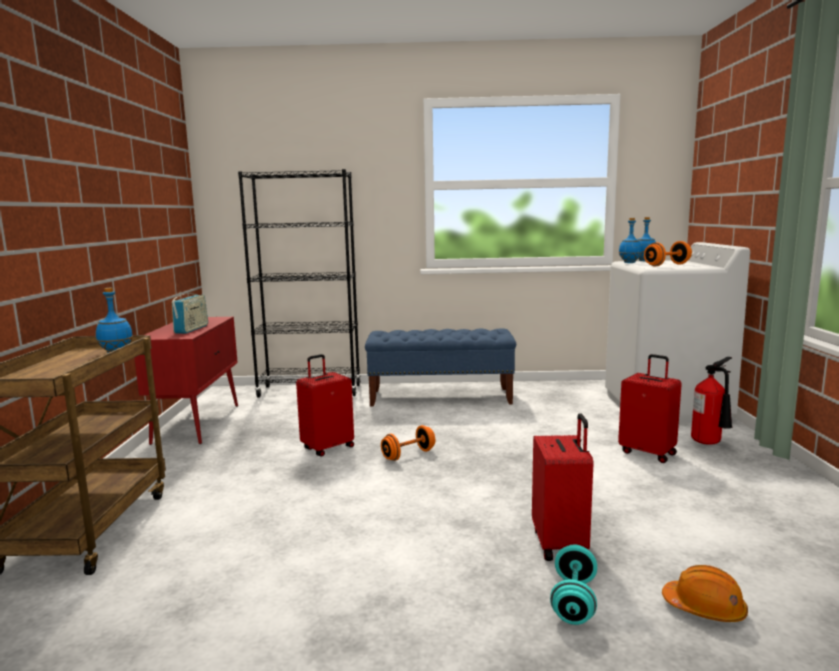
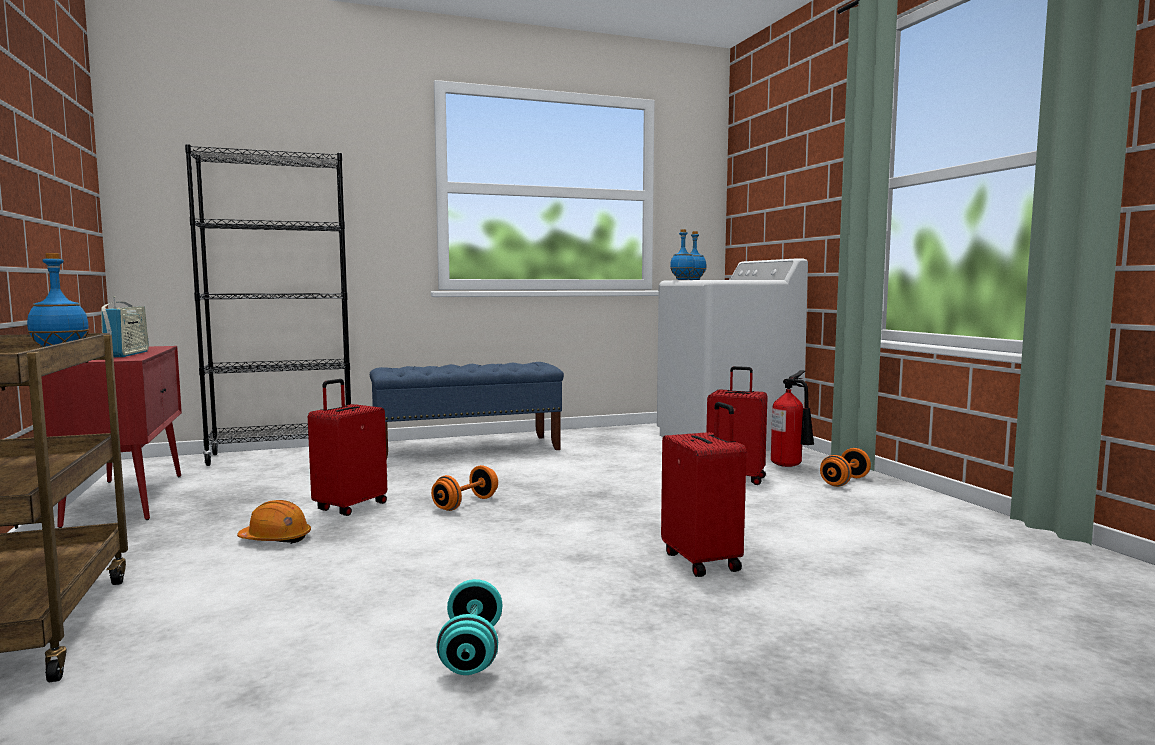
camera: 20 degrees left, 5 degrees down
turquoise dumbbell [550,544,597,625] -> turquoise dumbbell moved to [436,579,503,675]
orange dumbbell [644,241,692,266] -> orange dumbbell moved to [820,448,871,487]
orange hard hat [662,565,748,622] -> orange hard hat moved to [237,500,311,544]

